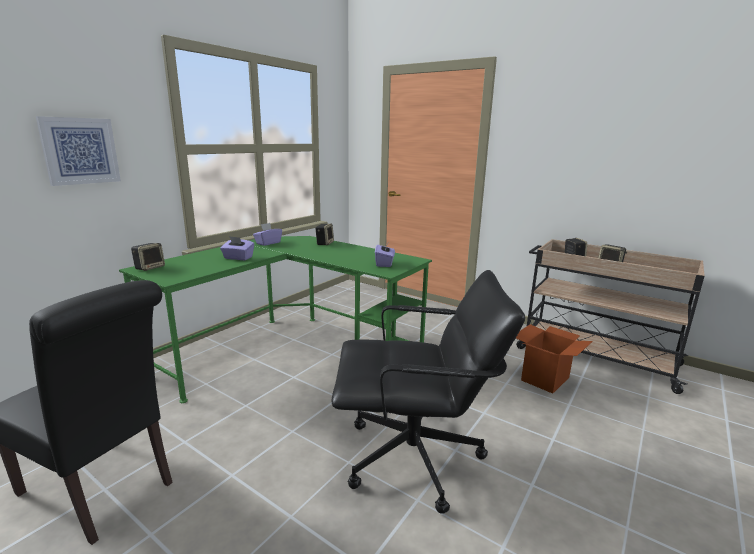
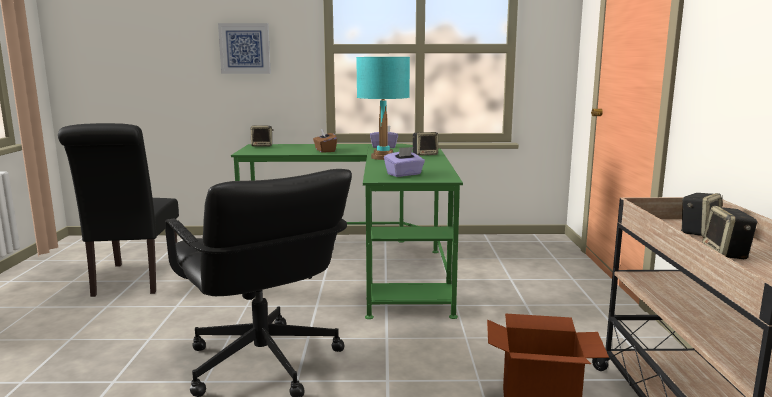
camera: 55 degrees right, 5 degrees down
purple tissue box [220,236,254,260] -> brown tissue box [313,129,337,153]
none -> turquoise table lamp [356,57,410,160]

